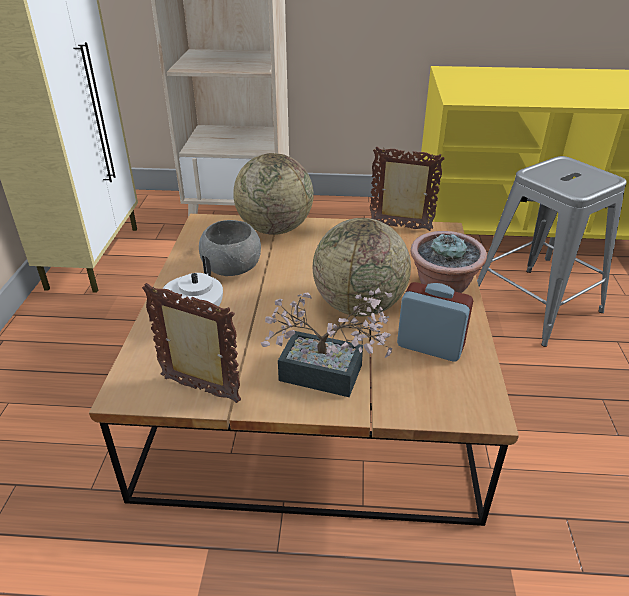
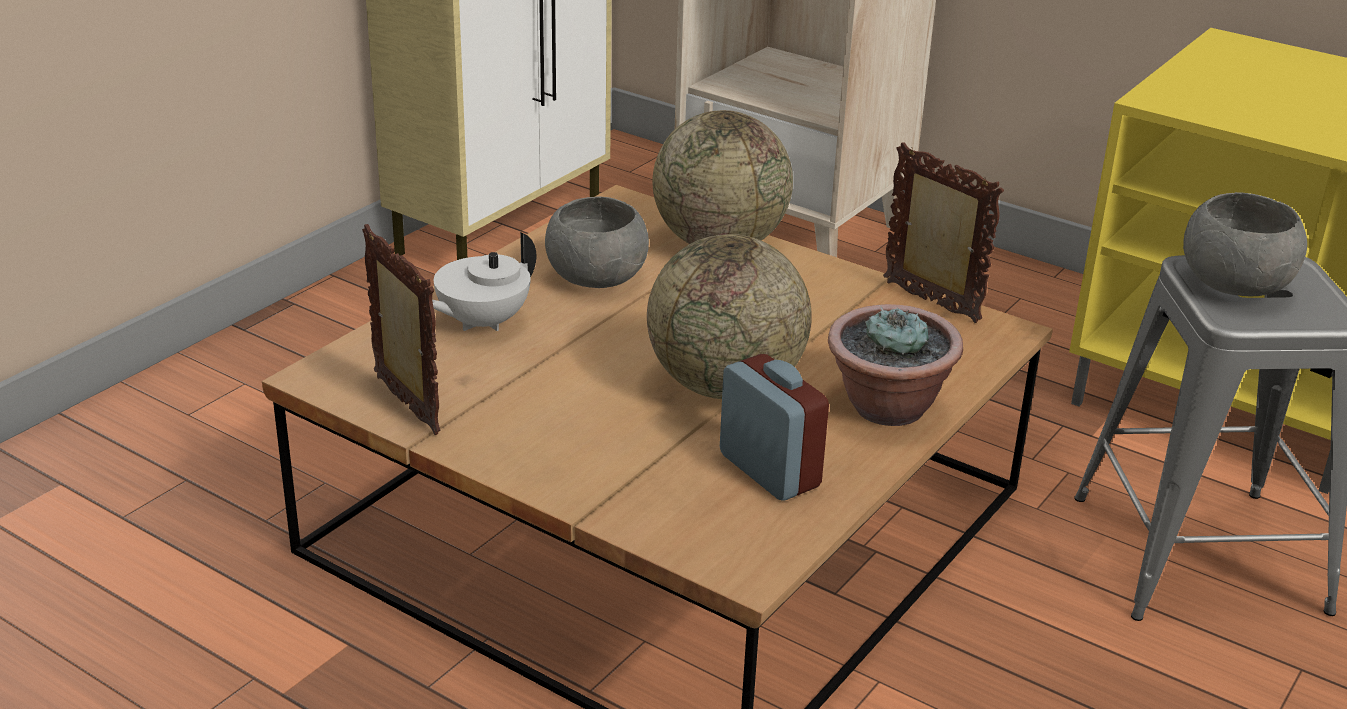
camera: 30 degrees right, 5 degrees down
potted plant [260,288,392,397] -> none
none -> grey bowl [1183,192,1307,297]

